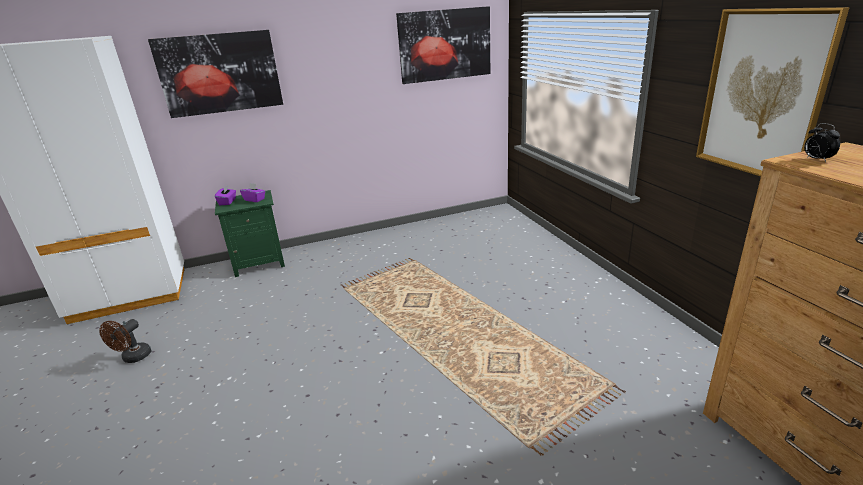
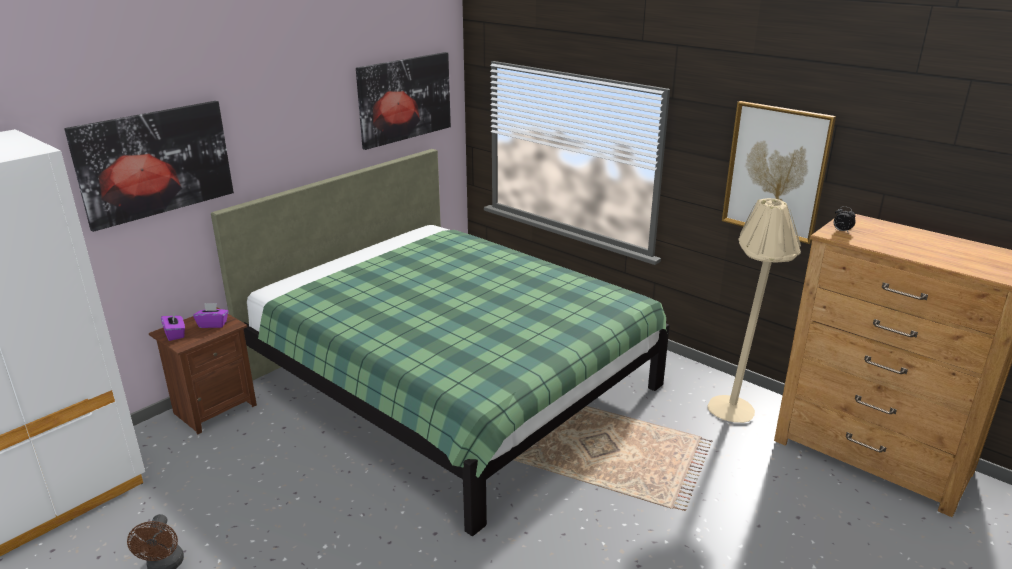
camera: 30 degrees left, 0 degrees up
green nightstand [215,190,285,277] -> brown nightstand [149,307,257,435]
none -> green bed [211,149,670,536]
none -> beige floor lamp [707,198,801,423]

